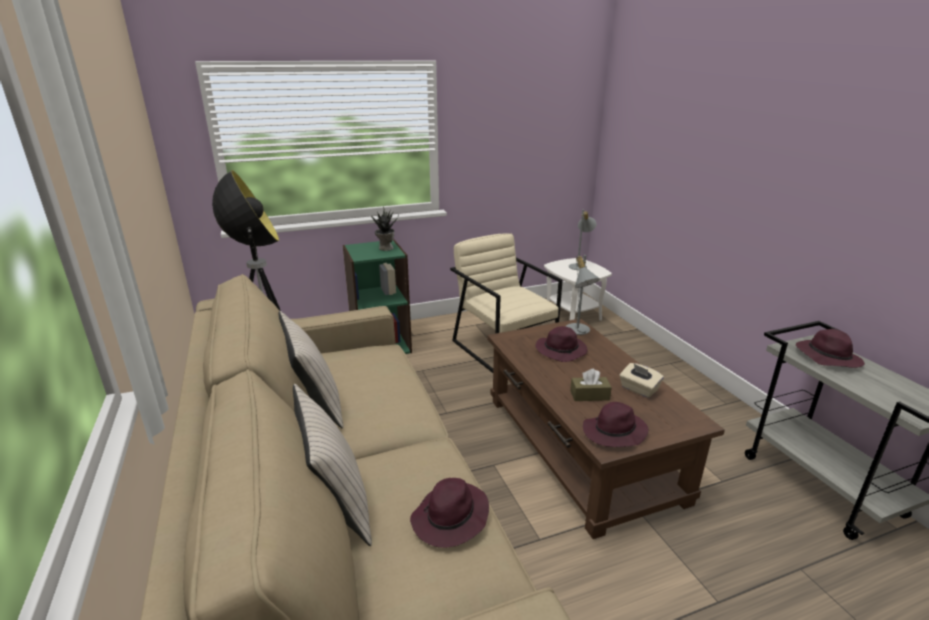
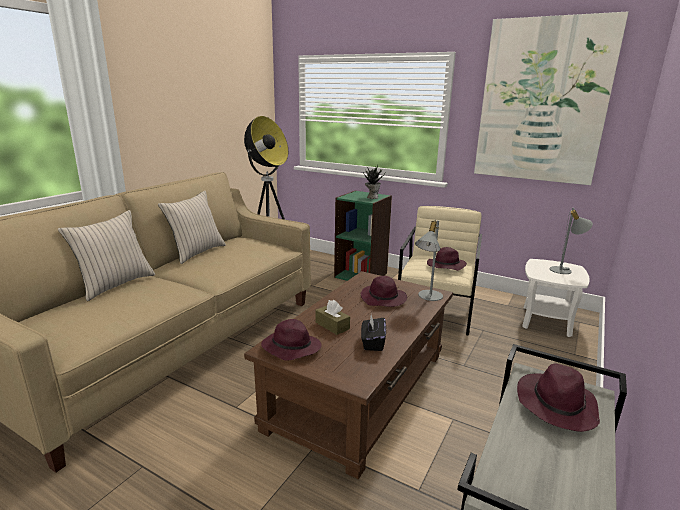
camera: 50 degrees right, 5 degrees down
purple hat [410,478,489,548] -> purple hat moved to [427,247,467,271]
beige tissue box [619,363,664,398] -> black tissue box [361,315,386,351]
none -> picture [474,12,629,185]

